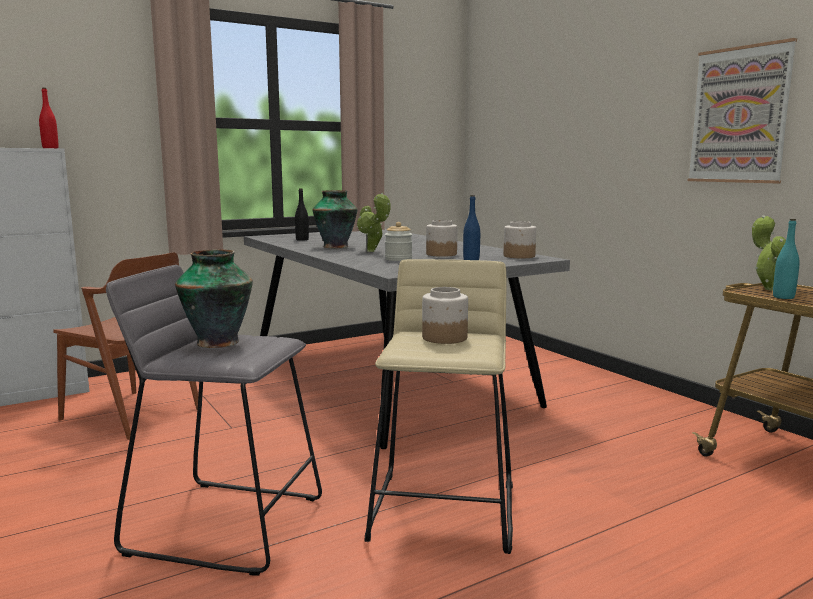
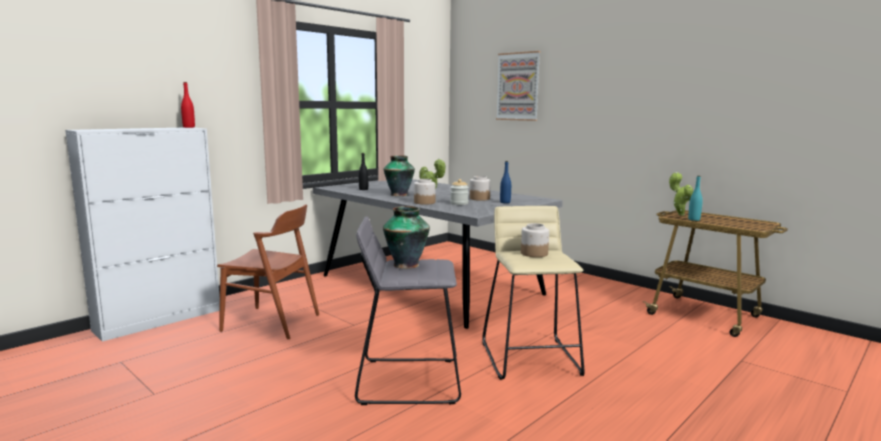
camera: 15 degrees left, 0 degrees up
jar [504,221,536,258] -> jar moved to [414,179,436,205]
picture [688,38,797,183] -> picture moved to [496,51,540,121]

